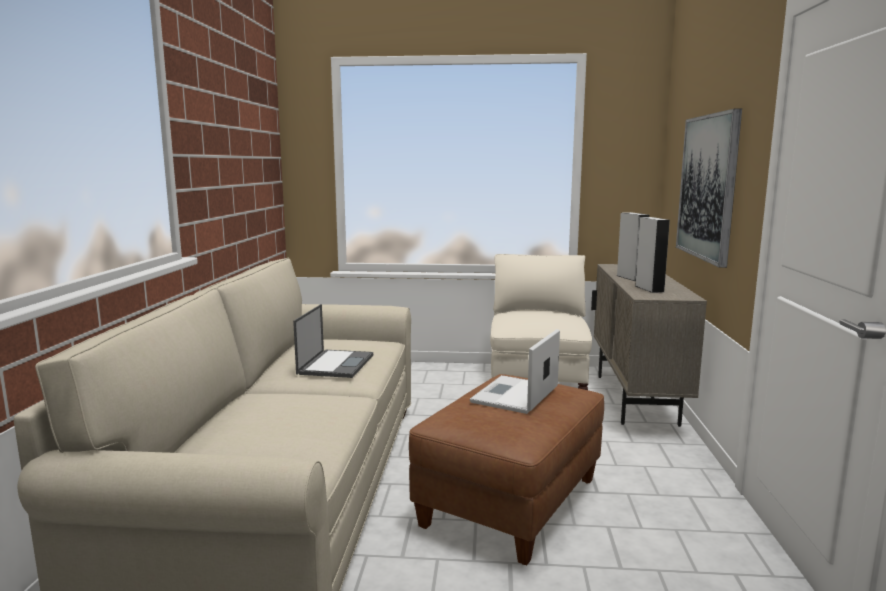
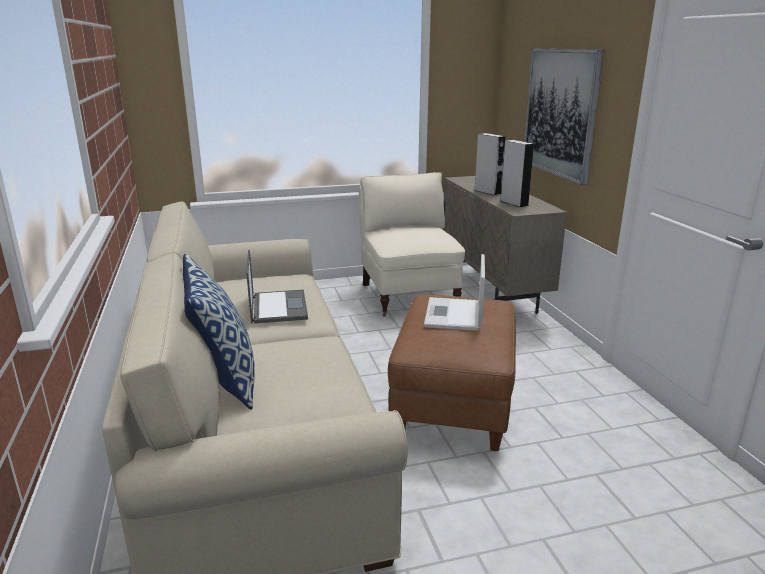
camera: 20 degrees left, 10 degrees up
none -> pillow [183,254,255,410]

